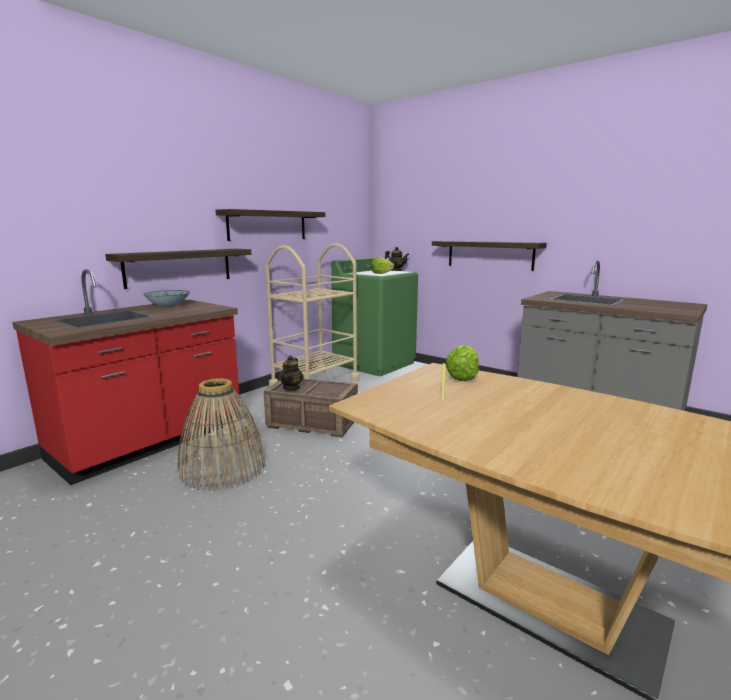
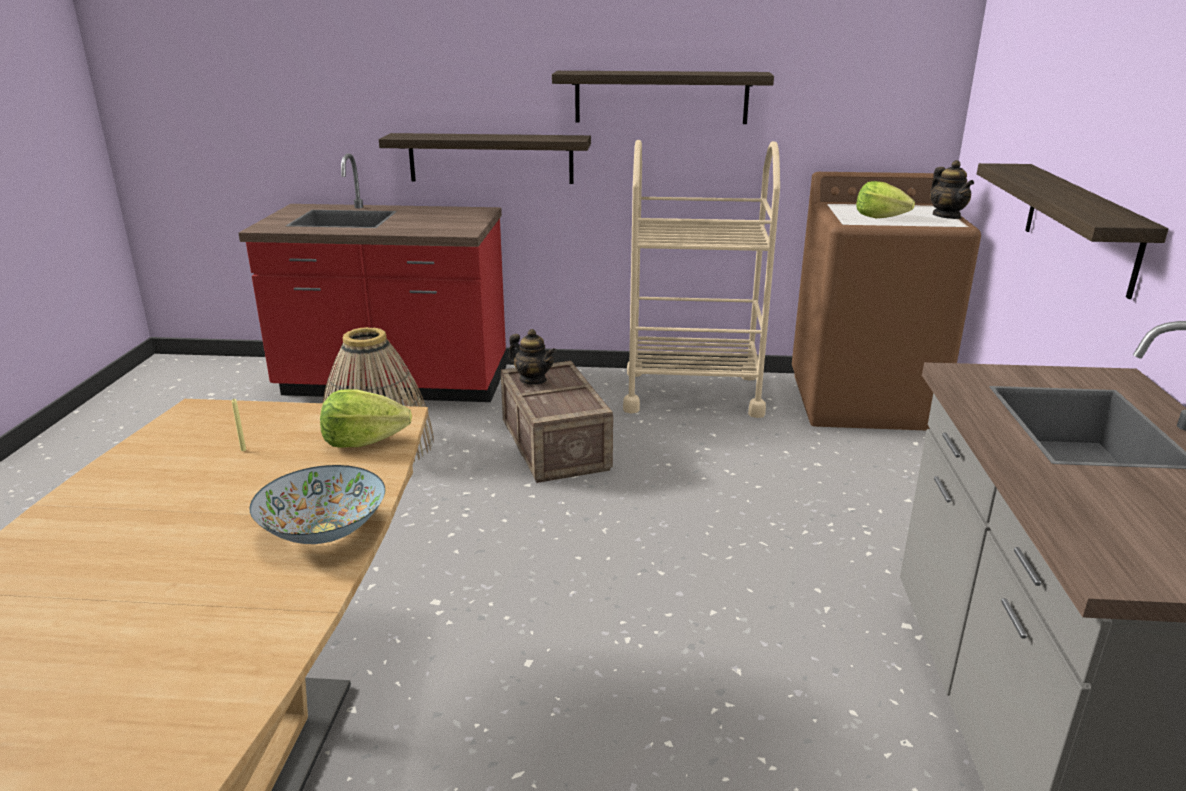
camera: 55 degrees right, 10 degrees up
bowl [143,290,190,307] -> bowl moved to [250,465,385,544]
teapot [278,355,304,391] -> teapot turned 120 degrees counterclockwise [509,329,556,384]
green washing machine [331,258,418,376] -> brown washing machine [792,172,981,430]

